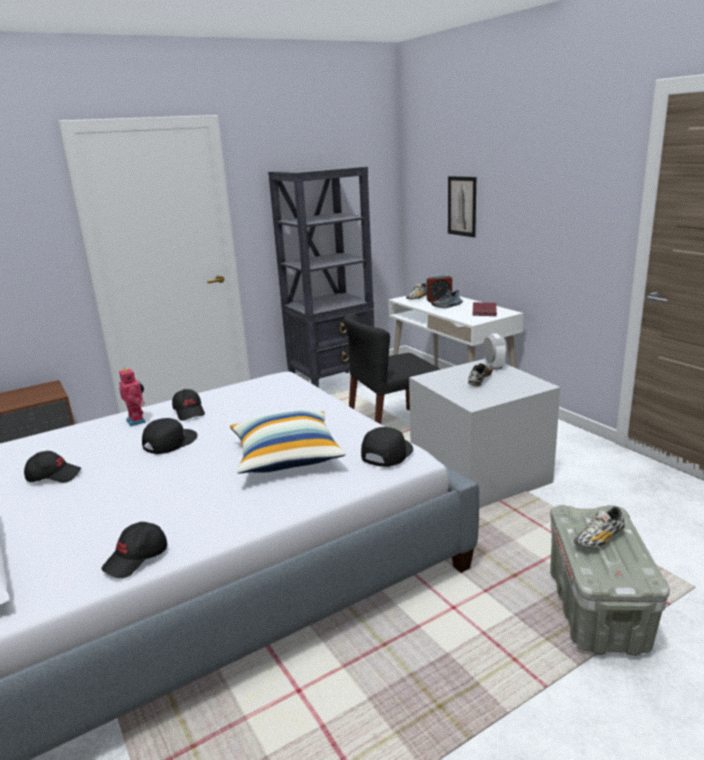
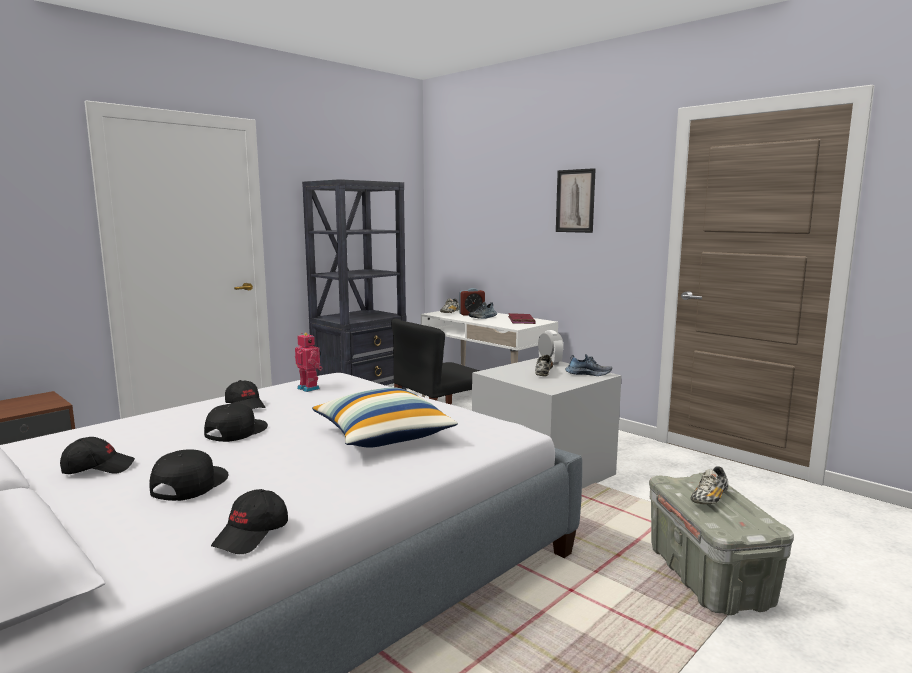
camera: 15 degrees left, 10 degrees down
toy robot [119,367,146,427] -> toy robot moved to [295,333,323,392]
black cap [361,427,413,467] -> black cap moved to [150,450,228,501]
picture [448,176,476,237] -> picture moved to [556,168,596,233]
none -> shoe [565,354,612,376]

